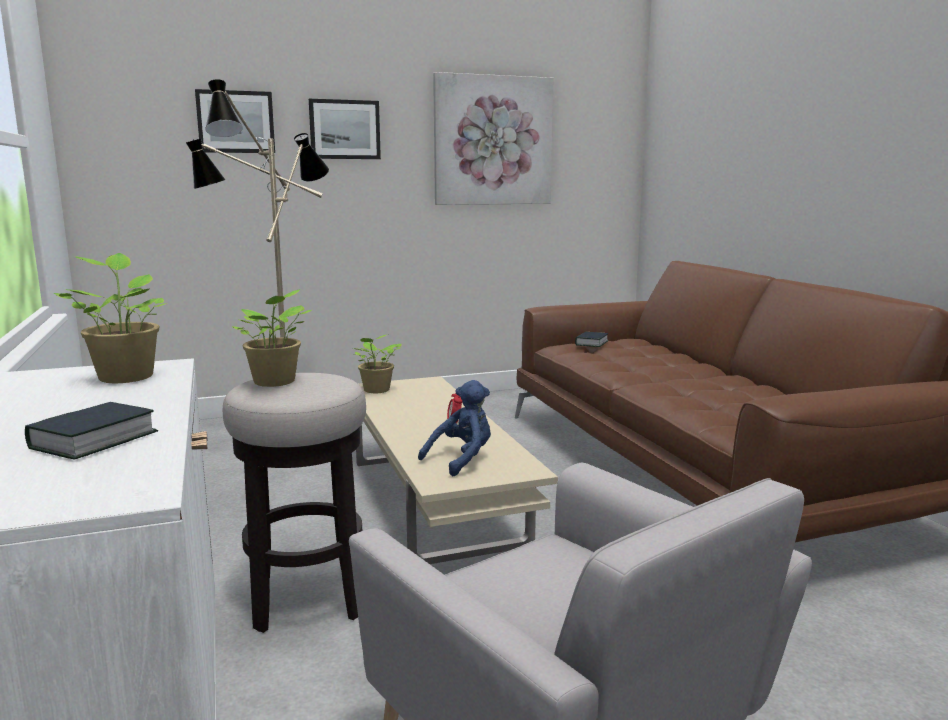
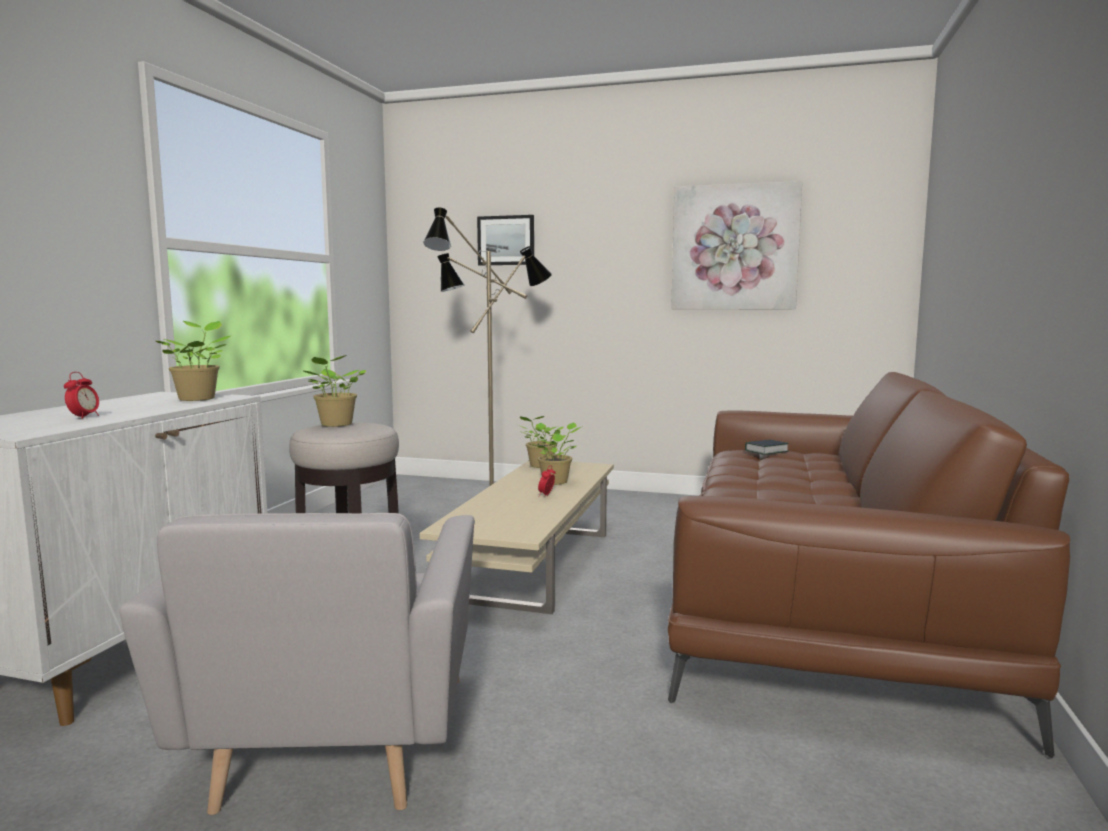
camera: 35 degrees right, 5 degrees down
book [25,402,158,459] -> alarm clock [64,372,99,419]
picture [309,99,381,159] -> none
blue plush toy [418,380,491,476] -> none
none -> potted plant [531,422,581,485]

